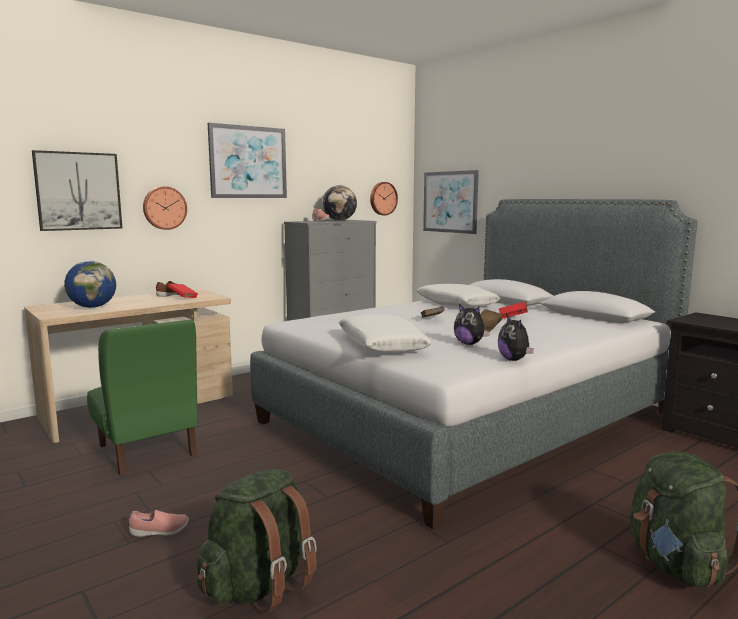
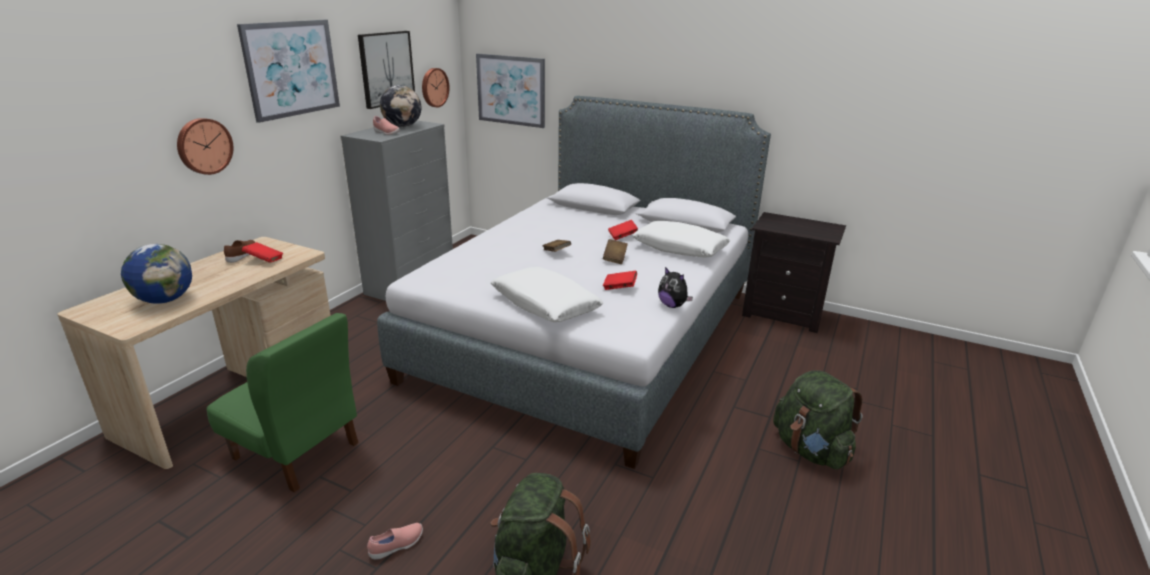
camera: 25 degrees left, 15 degrees up
picture [32,150,122,231] -> picture moved to [358,31,415,109]
white pillow [416,284,500,306] -> white pillow moved to [633,221,730,257]
plush toy [454,304,490,345] -> red book [603,271,637,290]

